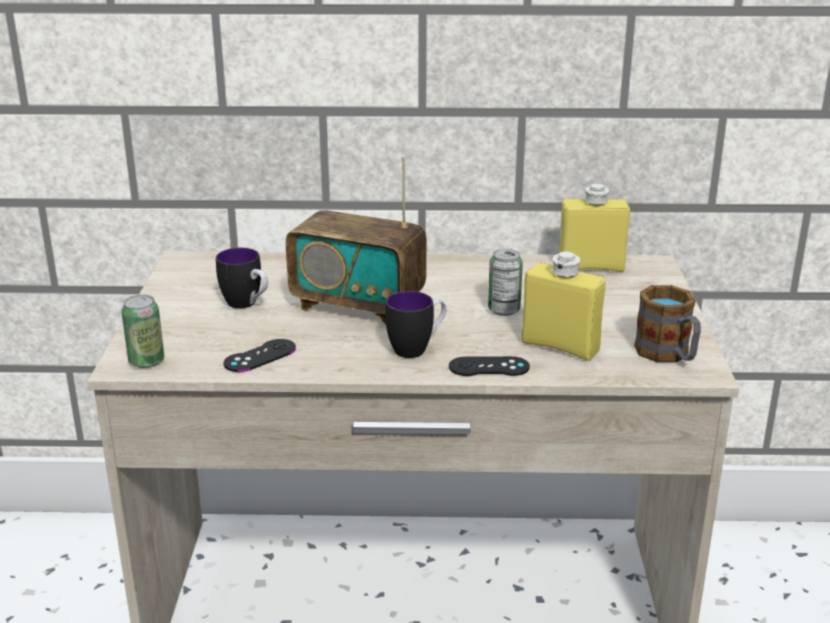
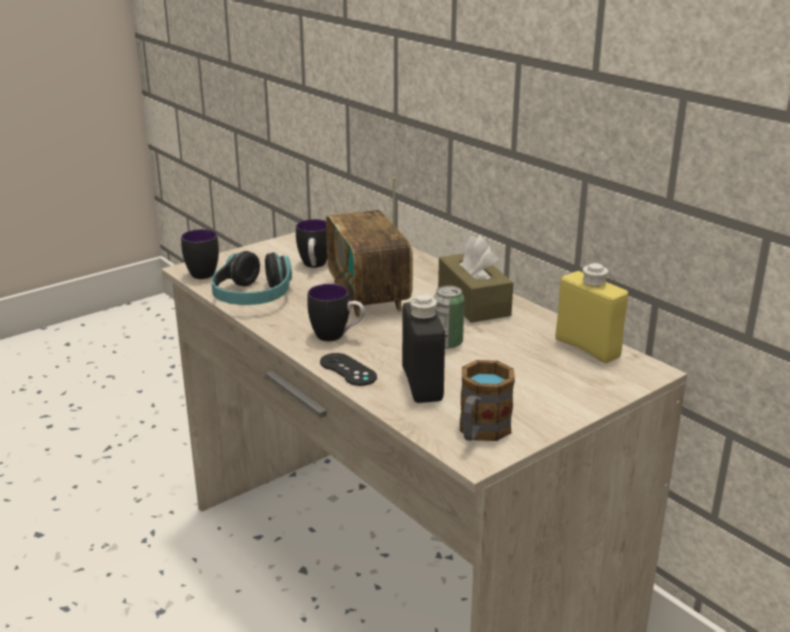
camera: 50 degrees right, 0 degrees up
can [121,295,164,368] -> mug [181,229,219,279]
black game controller [224,339,296,372] -> headphones [211,251,292,305]
yellow bottle [522,252,606,361] -> black bottle [402,294,445,403]
none -> brown tissue box [438,236,513,323]

